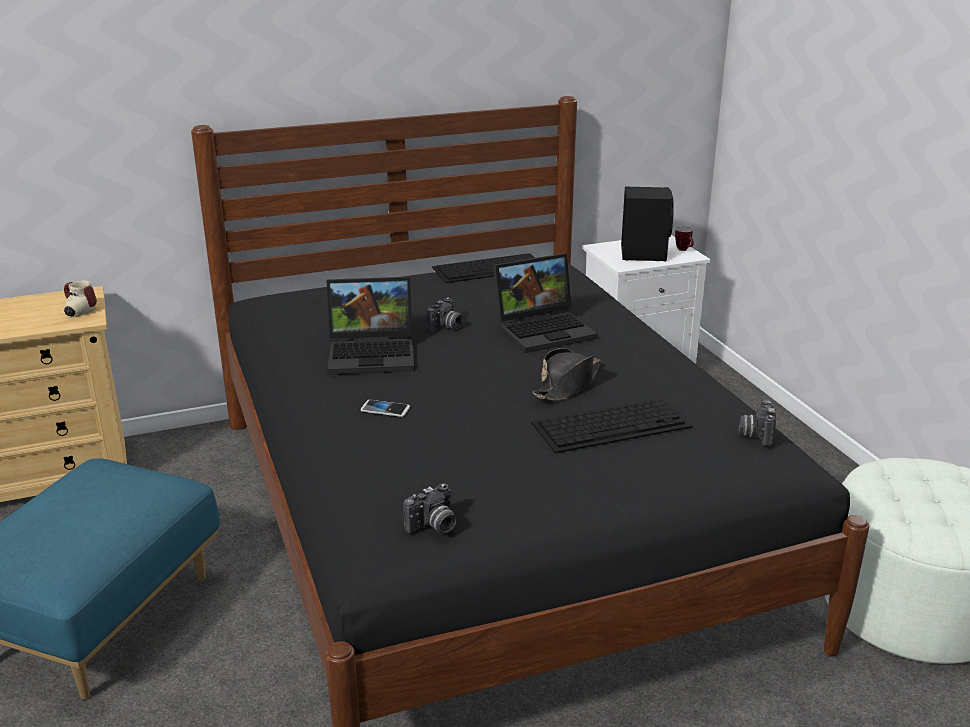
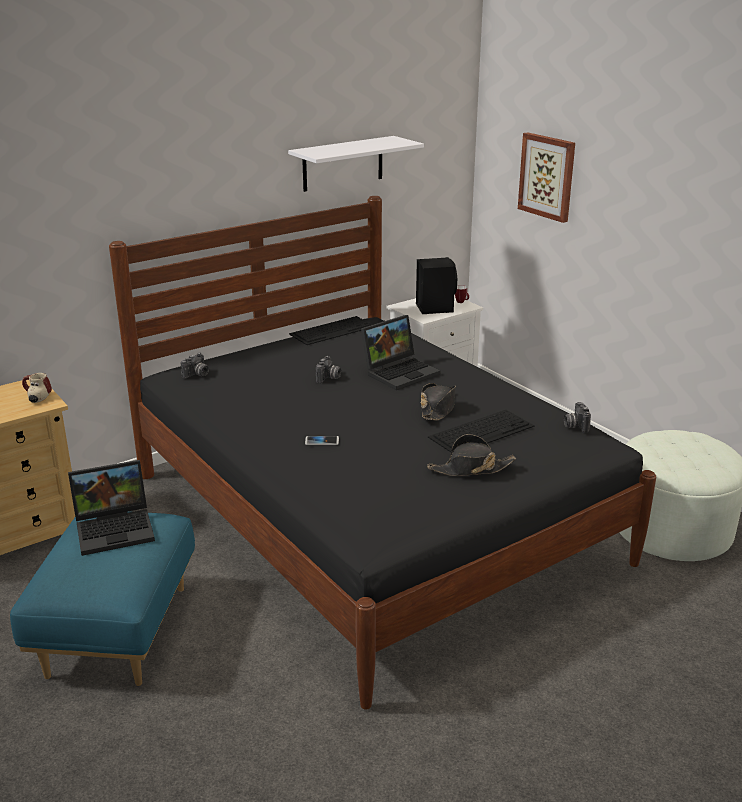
camera: 15 degrees left, 0 degrees up
laptop [326,277,415,375] -> laptop moved to [68,460,155,556]
camera [403,483,456,533] -> camera moved to [181,353,209,379]
none -> white shelf [288,136,424,192]
none -> black hat [427,434,516,476]
none -> picture [518,132,575,223]

